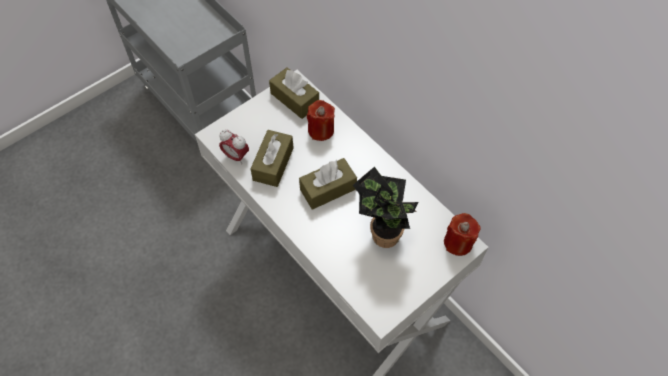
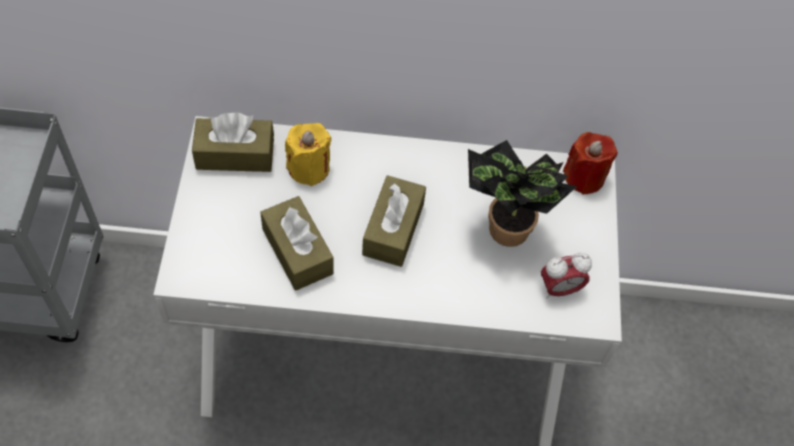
camera: 50 degrees left, 0 degrees up
alarm clock [219,130,249,164] -> alarm clock moved to [541,253,592,299]
red candle [307,100,335,141] -> yellow candle [285,123,331,186]

